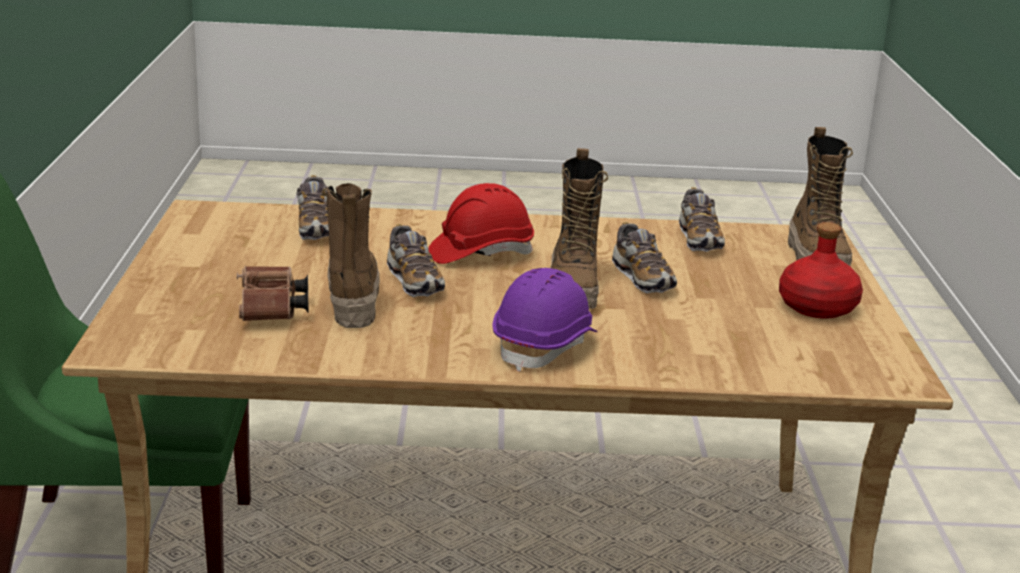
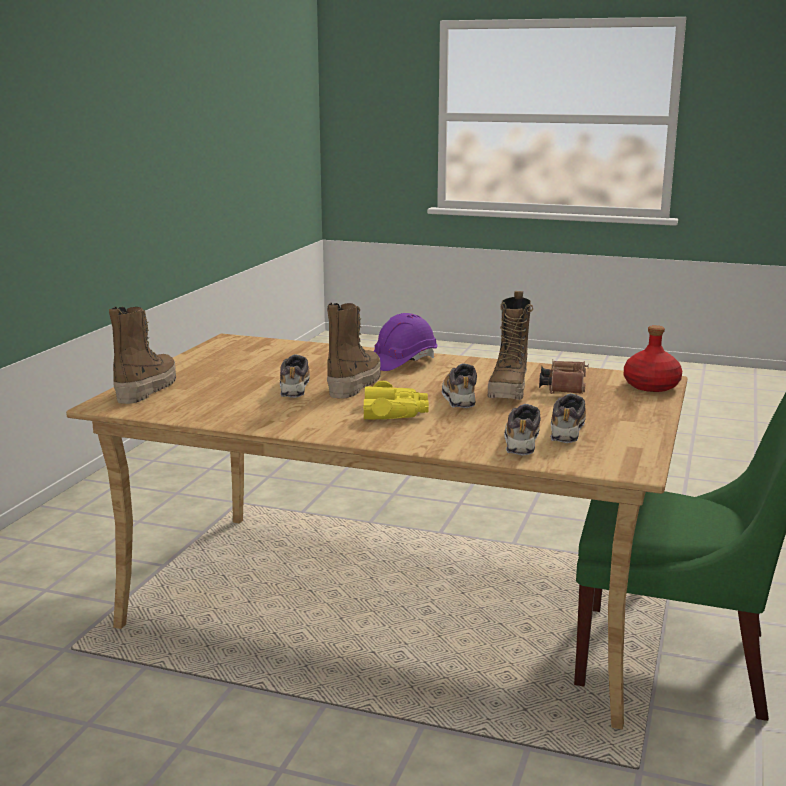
camera: 160 degrees left, 5 degrees down
red hard hat [428,183,534,264] -> yellow binoculars [363,381,429,419]
shoe [679,187,725,252] -> shoe moved to [551,393,586,443]
red bottle [779,222,863,319] -> red bottle moved to [624,325,682,392]

